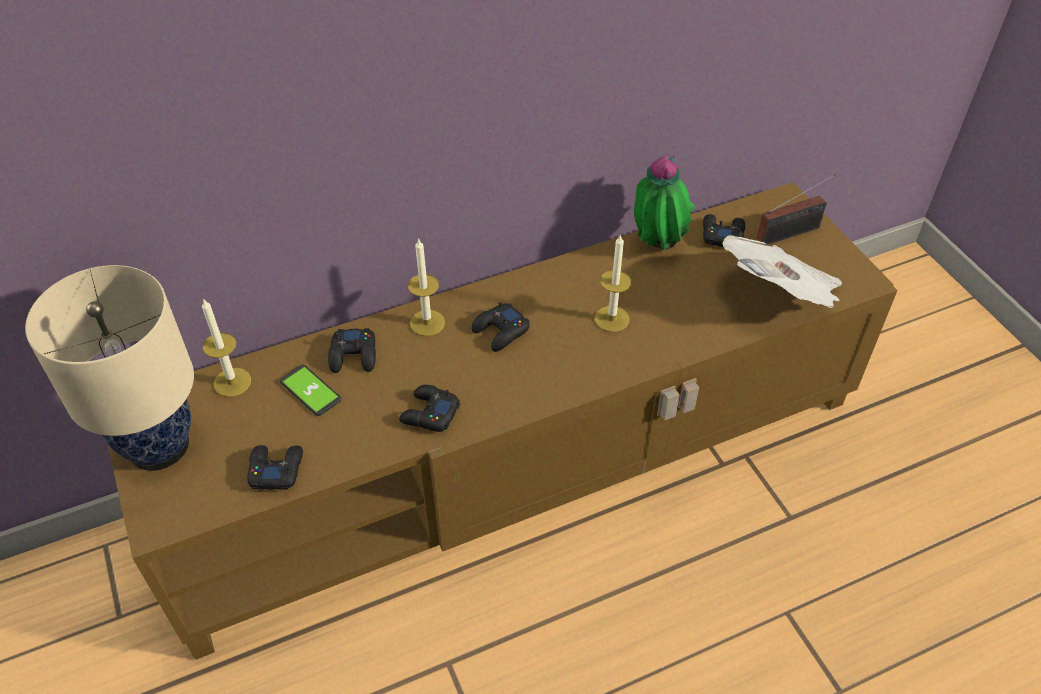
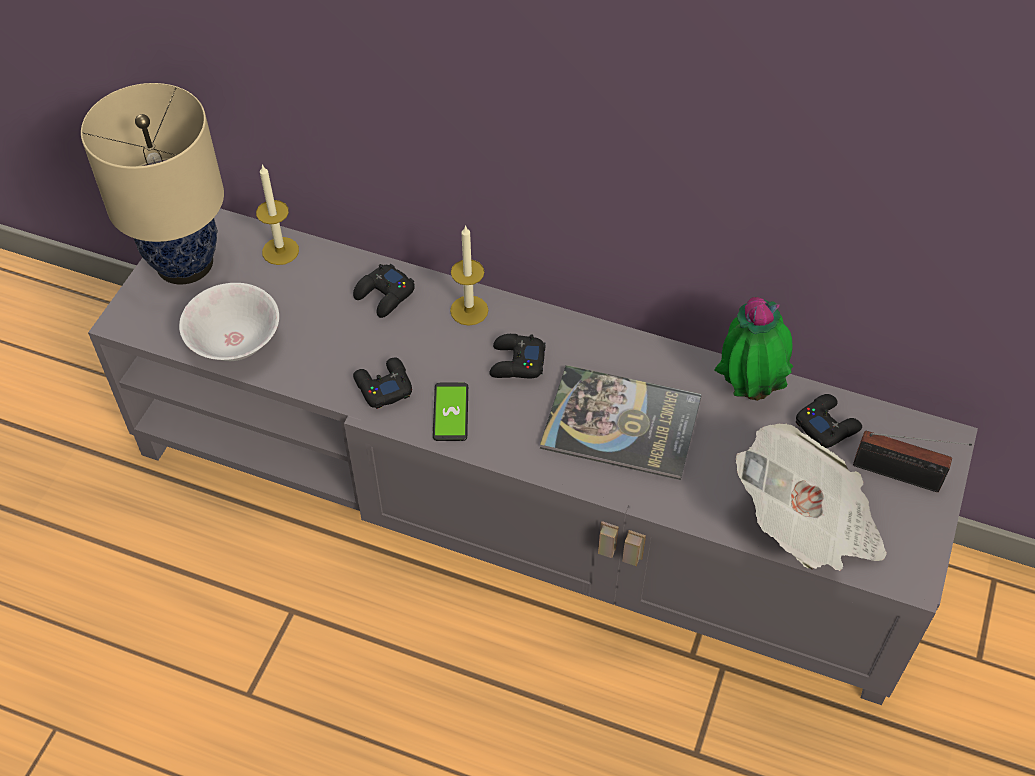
camera: 45 degrees right, 5 degrees up
brown tv stand [108,182,898,660] -> grey tv stand [88,208,978,705]
black game controller [247,445,303,490] -> white bowl [179,283,279,361]
phone [280,365,341,416] -> phone moved to [433,382,468,441]
candle [595,234,631,332] -> book [540,365,702,480]

